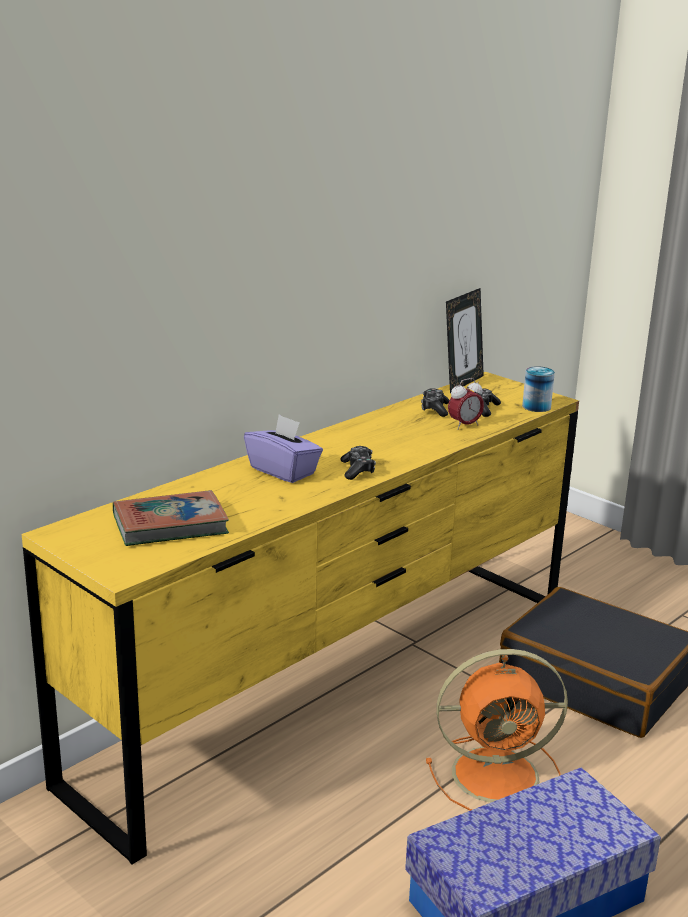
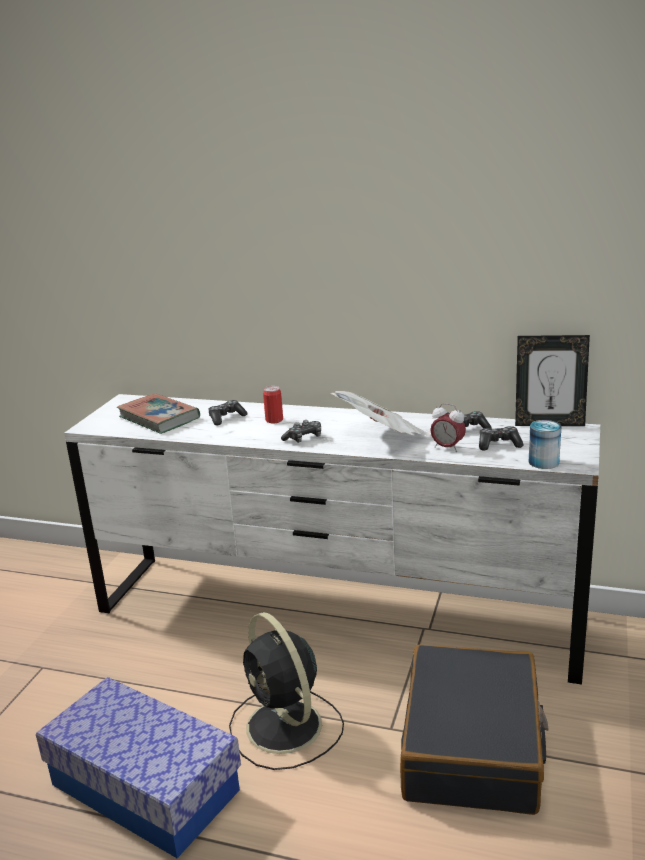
camera: 65 degrees right, 0 degrees up
yellow dresser [22,372,579,864] -> white dresser [64,394,600,685]
purple tissue box [244,414,323,483] -> can [263,386,283,423]
orange fan [426,649,568,811] -> black fan [229,612,344,770]
none -> game controller [208,400,248,425]
none -> newspaper [330,391,431,436]

